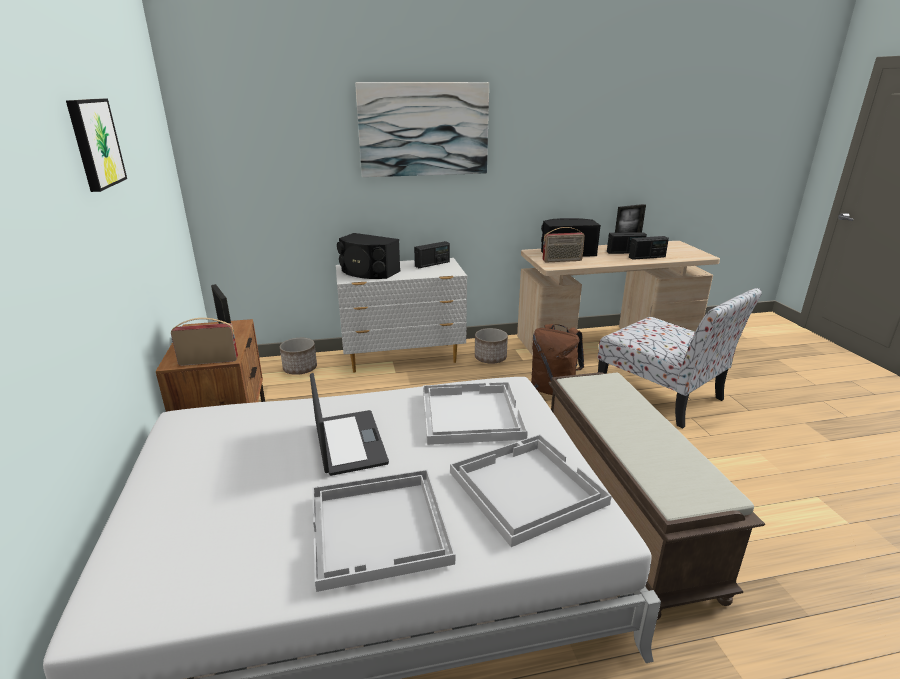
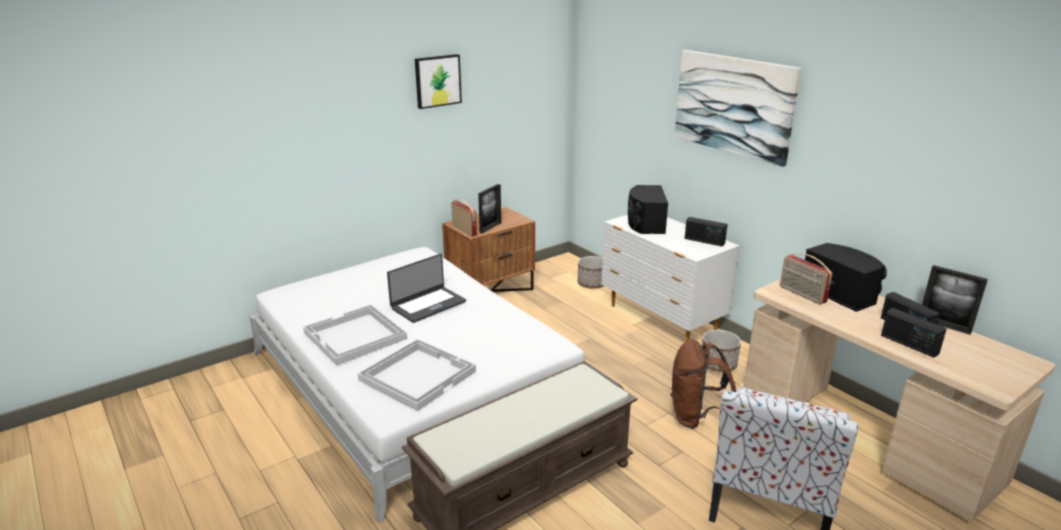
camera: 65 degrees right, 0 degrees up
white tray [423,382,528,445] -> none

